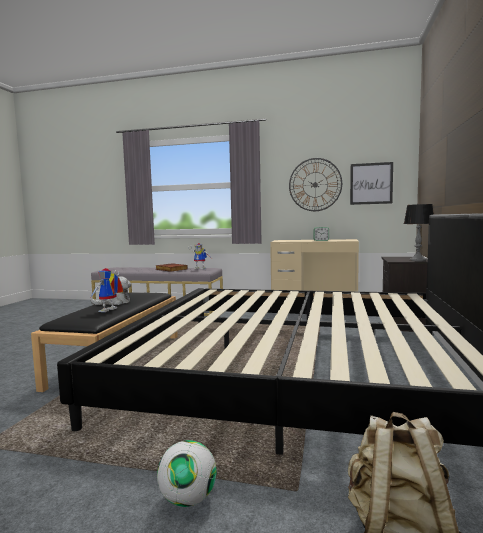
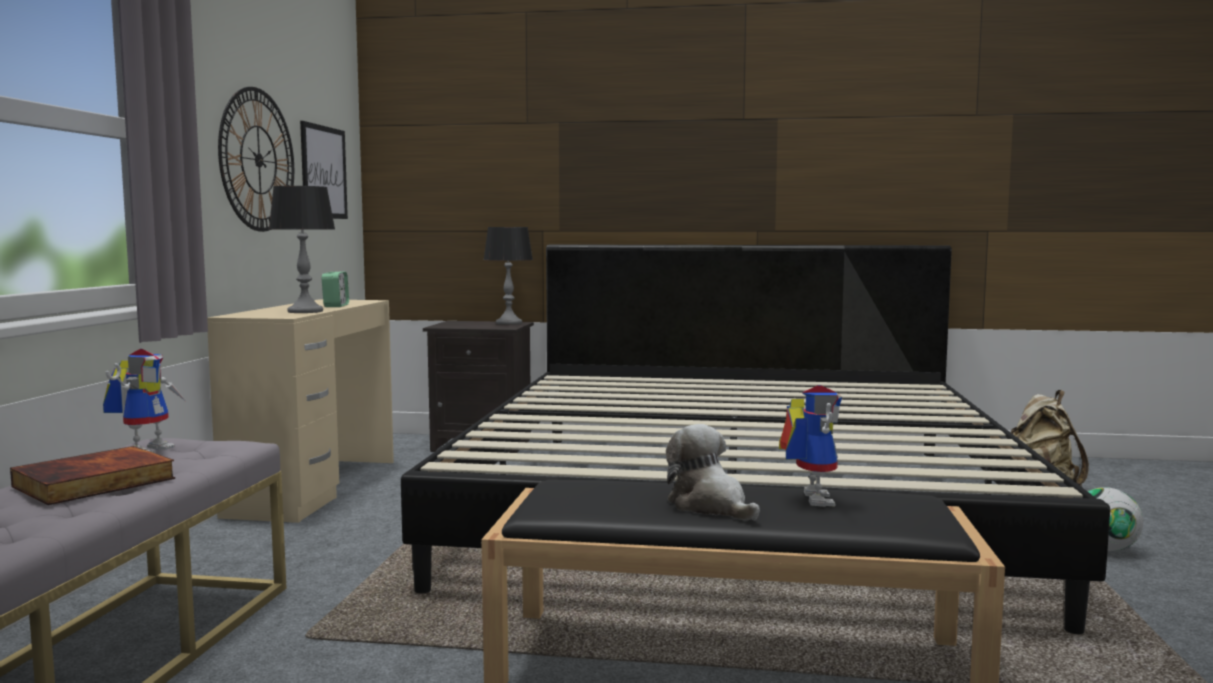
camera: 95 degrees left, 0 degrees up
toy robot [91,268,124,312] -> toy robot turned 105 degrees counterclockwise [779,385,842,507]
none -> table lamp [268,186,335,313]

